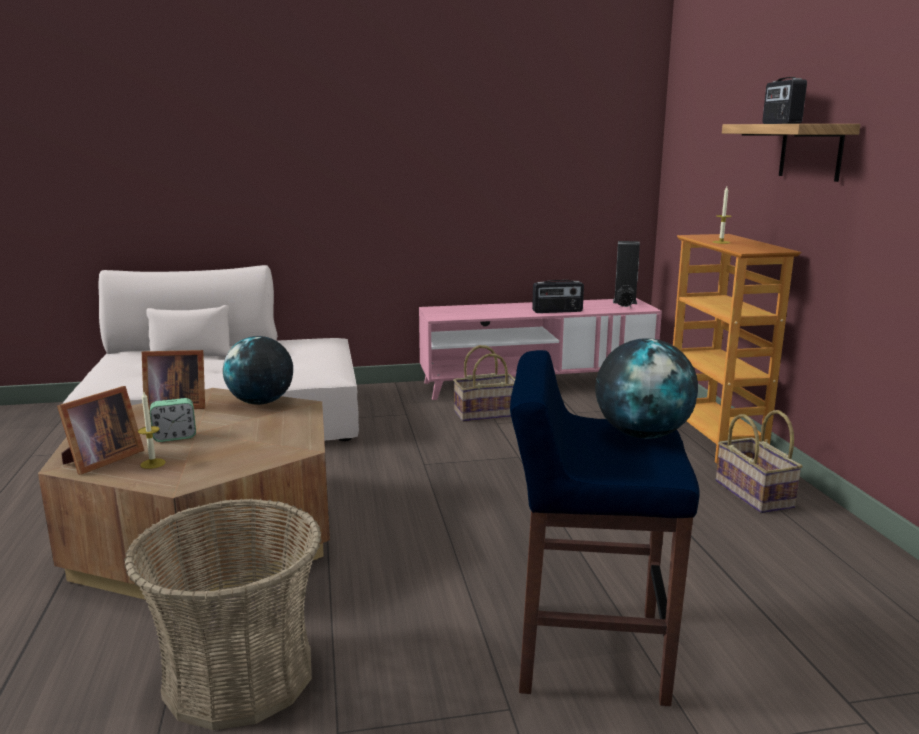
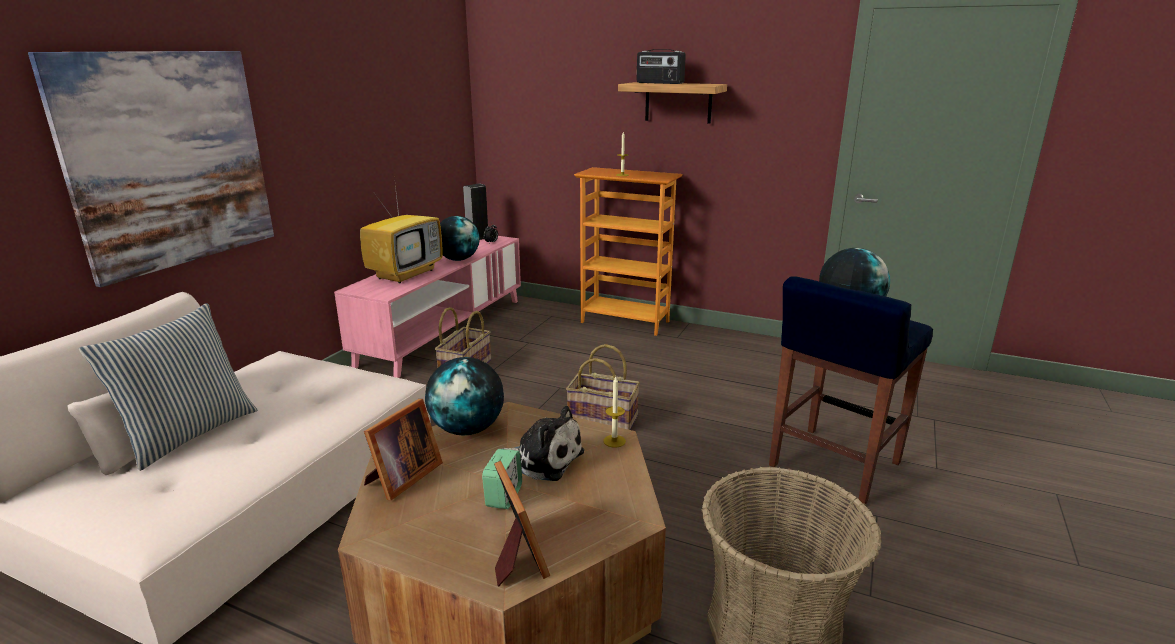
camera: 55 degrees left, 5 degrees up
candle [138,392,166,469] -> candle moved to [603,377,626,448]
radio [532,280,584,313] -> globe [440,216,480,261]
basket [716,410,803,513] -> basket moved to [566,344,640,430]
none -> picture [28,51,274,287]
none -> pillow [79,303,257,471]
none -> television [360,185,443,283]
none -> plush toy [501,406,584,481]

